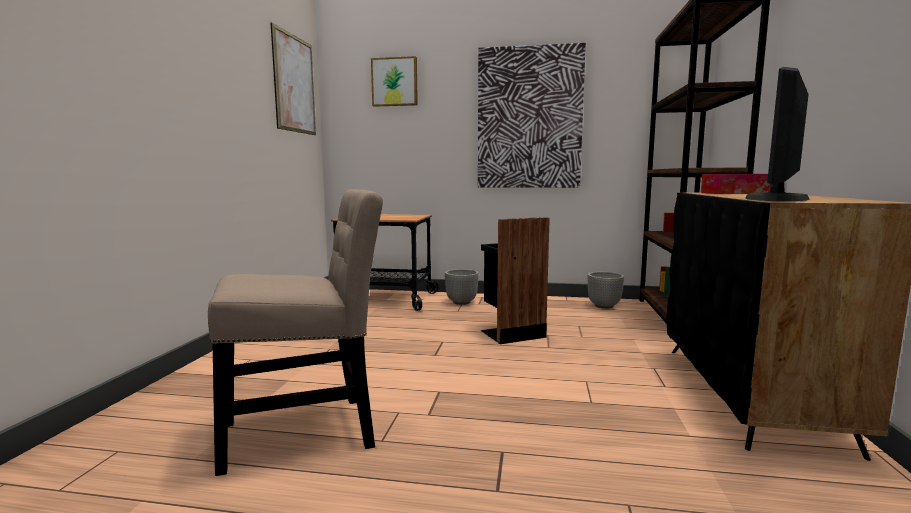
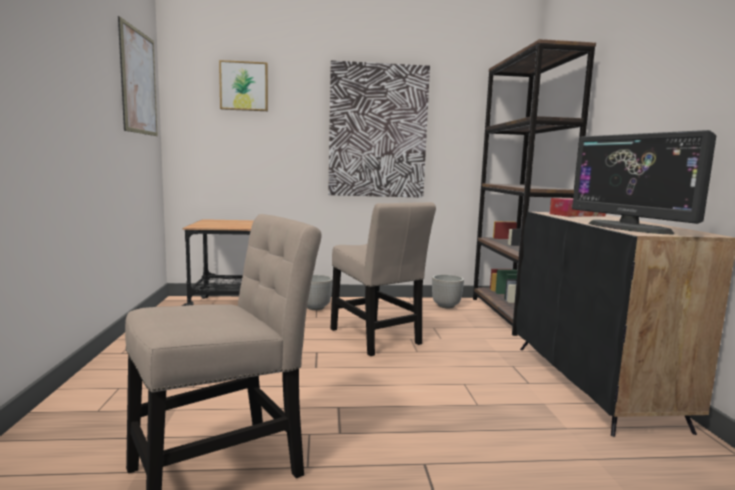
camera: 15 degrees left, 0 degrees up
black trash can [480,217,550,344] -> beige chair [330,202,436,356]
monitor [745,67,810,201] -> monitor turned 45 degrees counterclockwise [572,130,717,235]

